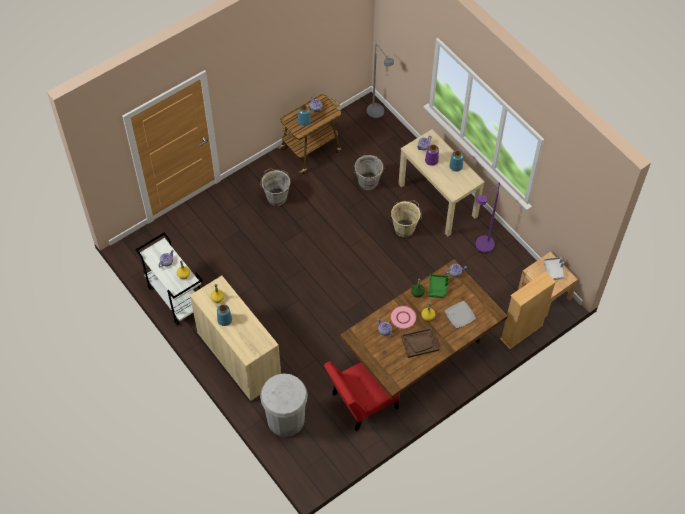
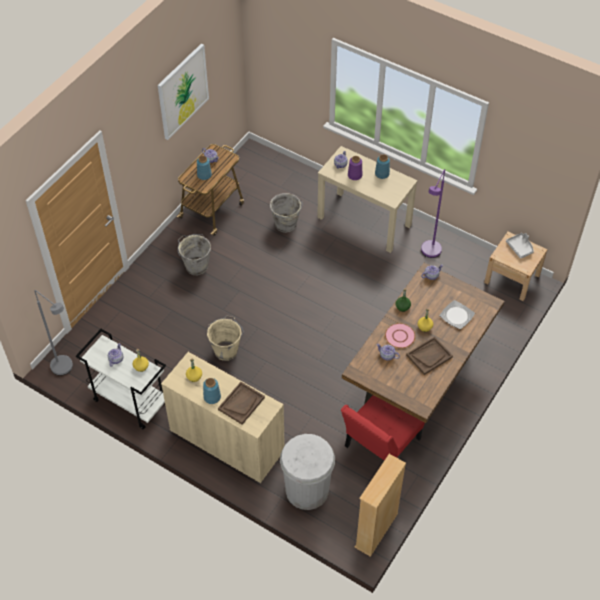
camera: 20 degrees left, 5 degrees down
grey floor lamp [367,44,394,119] -> grey floor lamp moved to [34,290,73,376]
beige bucket [391,200,422,237] -> beige bucket moved to [207,315,244,361]
green tray [428,274,449,298] -> none
beige bookcase [500,271,556,349] -> beige bookcase moved to [354,454,406,557]
none -> picture [158,44,209,140]
none -> brown tray [218,382,265,425]

